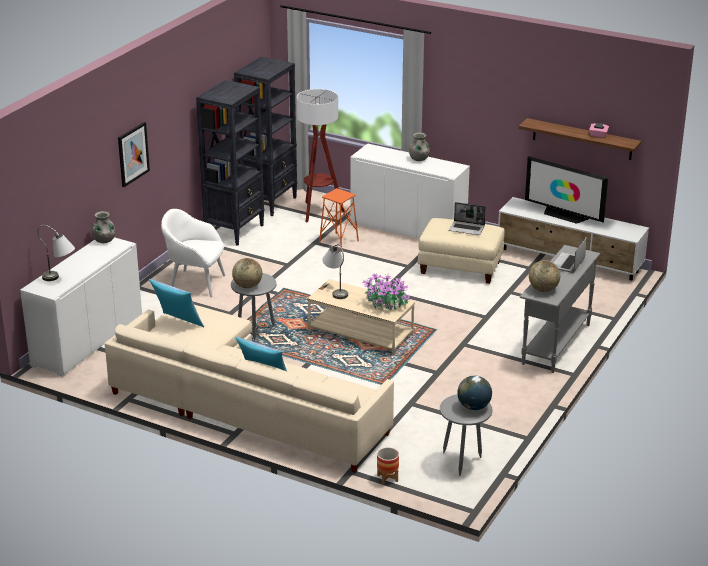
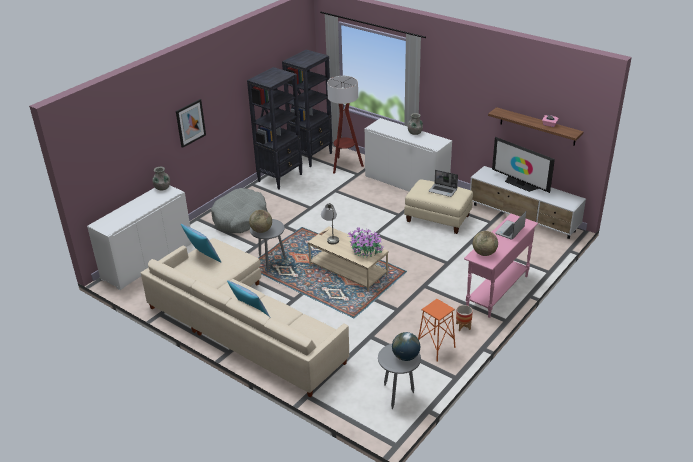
camera: 10 degrees right, 5 degrees up
grey table lamp [38,225,75,281] -> none
white armchair [161,209,226,297] -> grey dog bed [211,188,267,233]
orange stool [319,188,359,252] -> orange stool moved to [418,299,456,362]
planter [377,447,399,485] -> planter moved to [456,305,473,331]
grey console table [520,245,600,373] -> pink console table [464,214,538,318]

